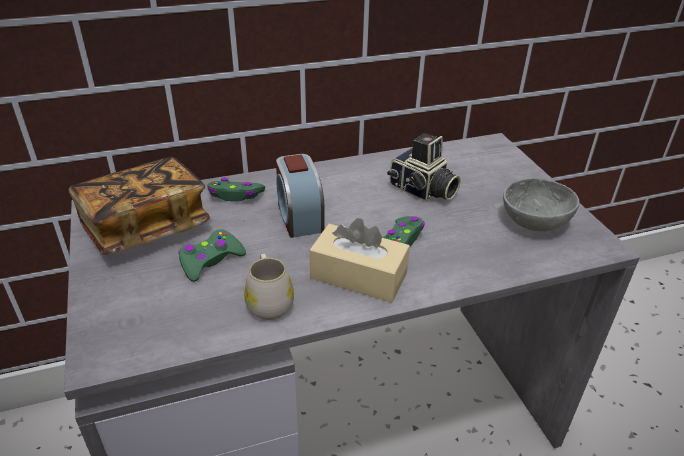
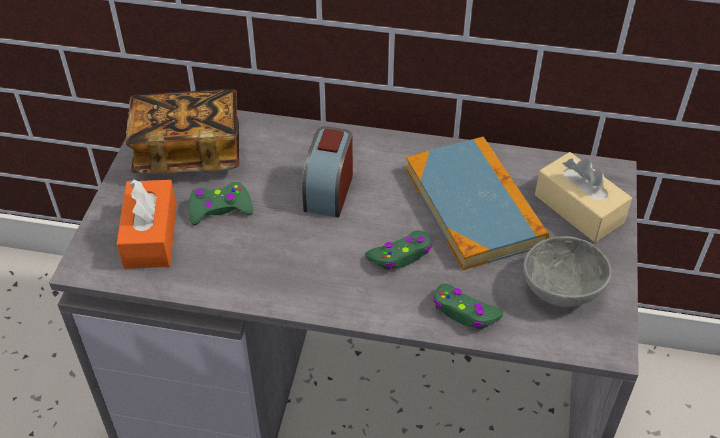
camera: 30 degrees right, 10 degrees up
green game controller [207,178,265,202] -> green game controller moved to [433,284,503,329]
white mug [244,254,294,320] -> none
beige tissue box [310,218,410,303] -> beige tissue box moved to [535,152,632,242]
camera [387,133,461,201] -> book [406,137,549,270]
none -> orange tissue box [117,179,177,269]

